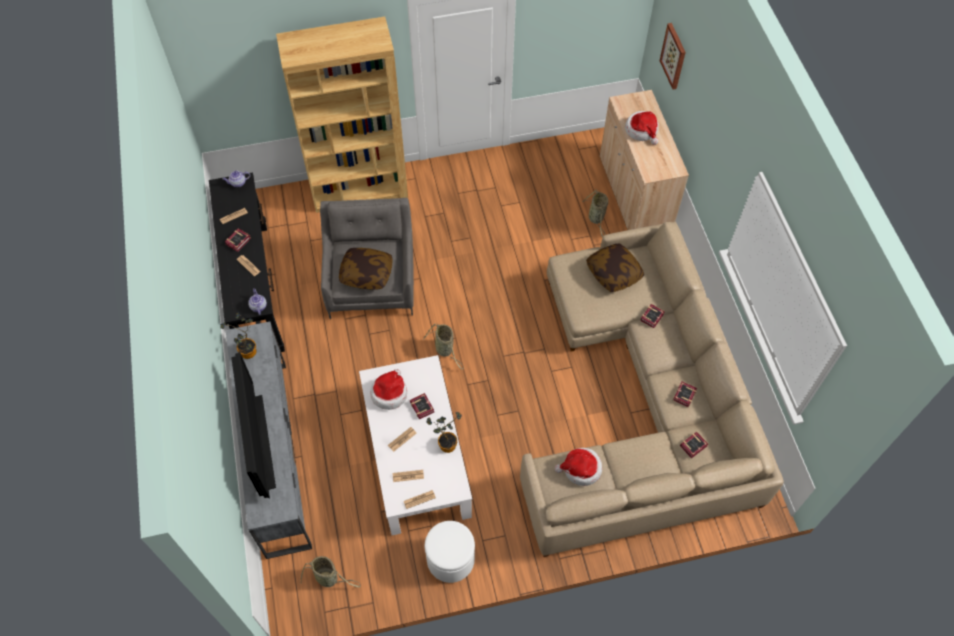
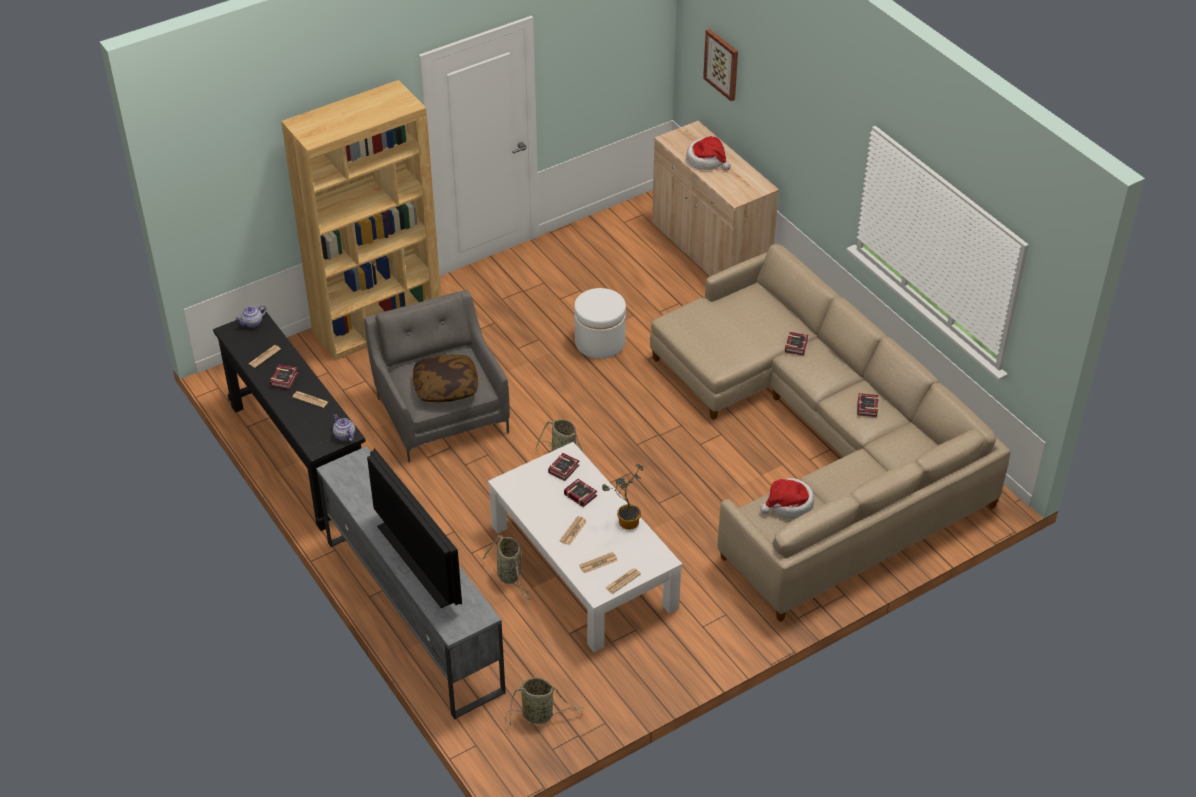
camera: 20 degrees left, 15 degrees down
potted plant [220,312,256,359] -> none
hat [370,369,407,410] -> none
white ottoman [425,521,475,583] -> white ottoman moved to [574,288,626,359]
basket [582,190,608,238] -> basket moved to [482,535,531,600]
pillow [586,243,644,292] -> none
book [680,432,708,458] -> book moved to [548,453,579,481]

